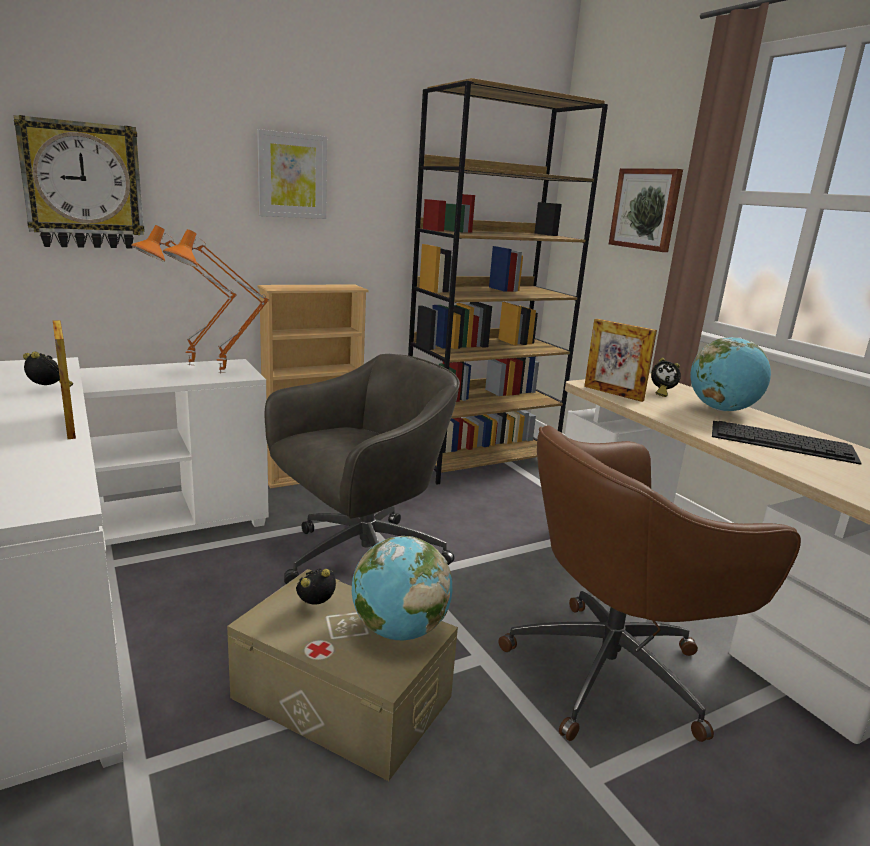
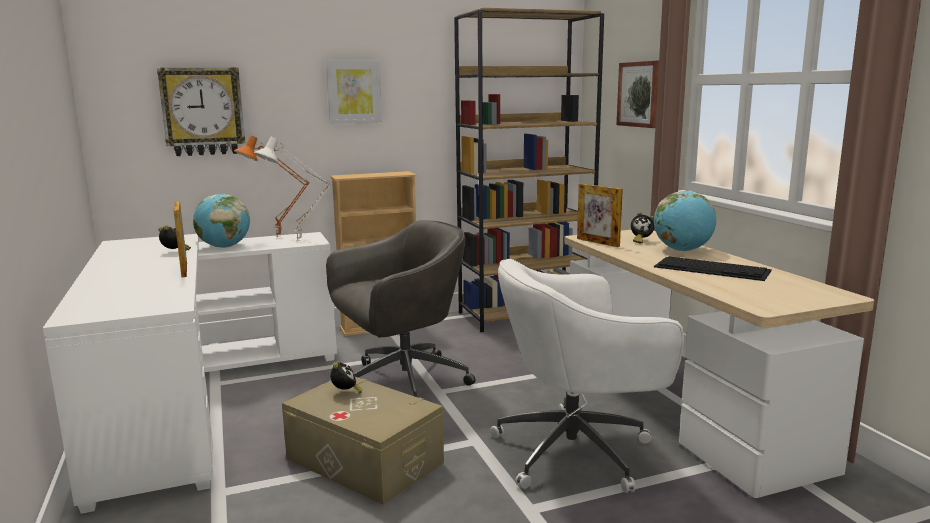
camera: 10 degrees right, 5 degrees down
orange table lamp [163,229,269,374] -> white table lamp [254,137,332,240]
alarm clock [296,568,336,605] -> alarm clock turned 105 degrees clockwise [330,361,362,394]
globe [352,536,452,640] -> globe moved to [193,194,250,248]
brown office chair [498,425,801,742] -> white office chair [491,259,684,493]

